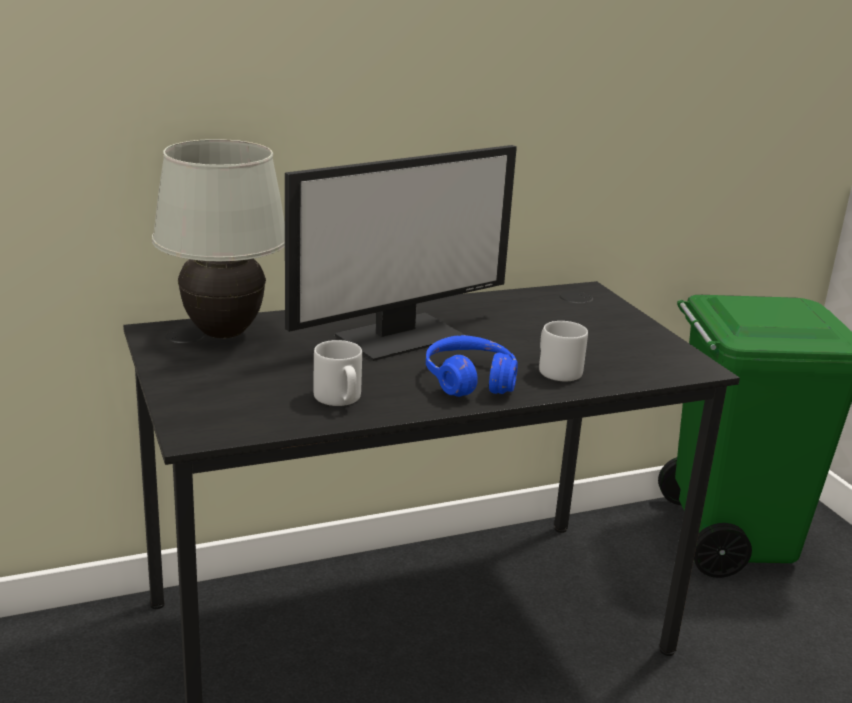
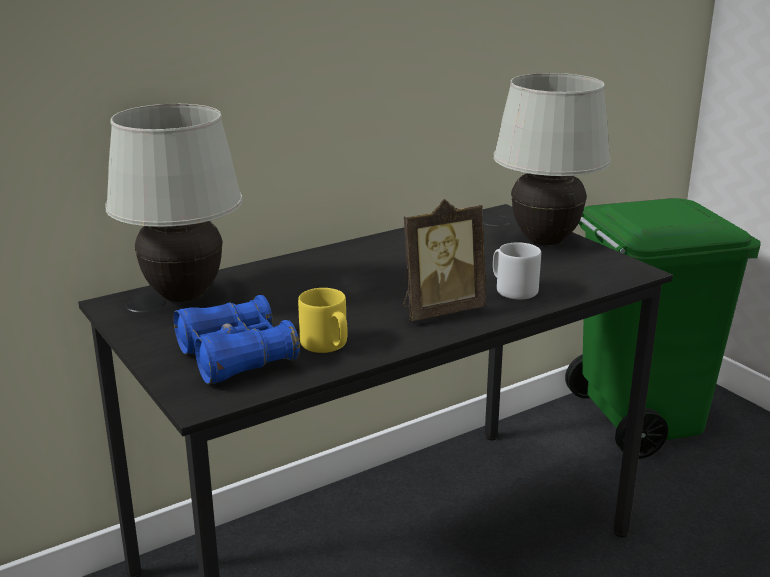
camera: 10 degrees left, 0 degrees up
monitor [285,145,517,361] -> none
grey mug [313,340,362,406] -> yellow mug [298,288,348,353]
blue headphones [426,335,518,397] -> picture frame [403,199,486,321]
none -> blue binoculars [173,295,300,384]
none -> white table lamp [493,73,611,245]

